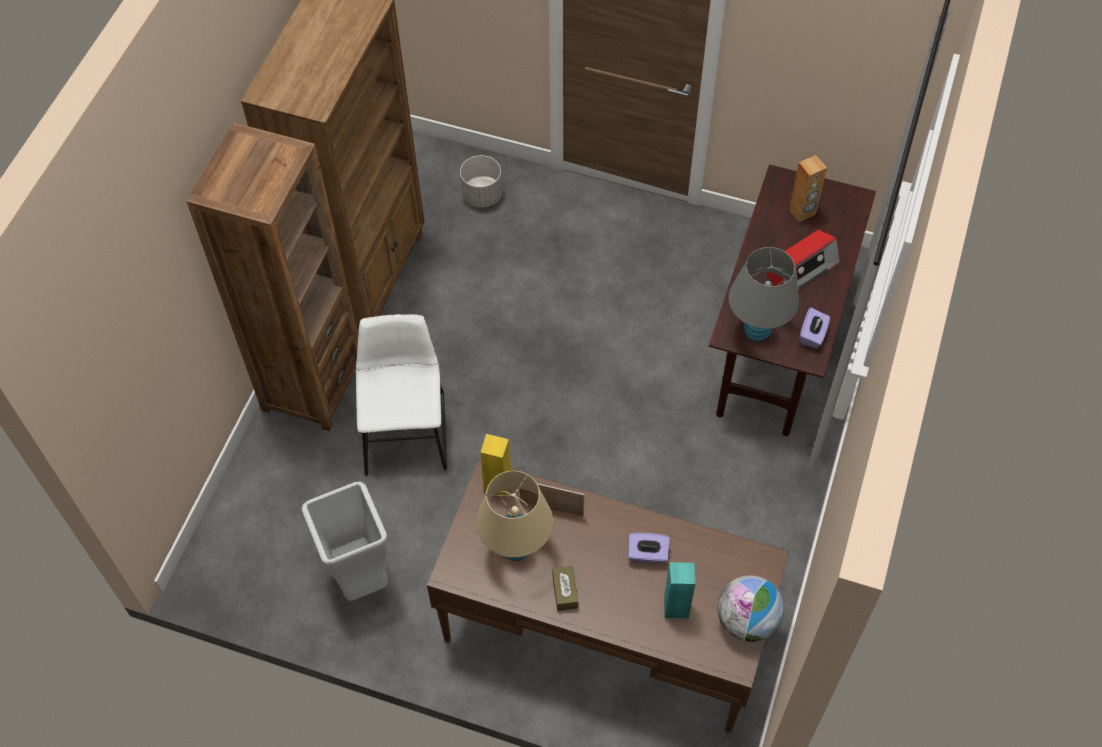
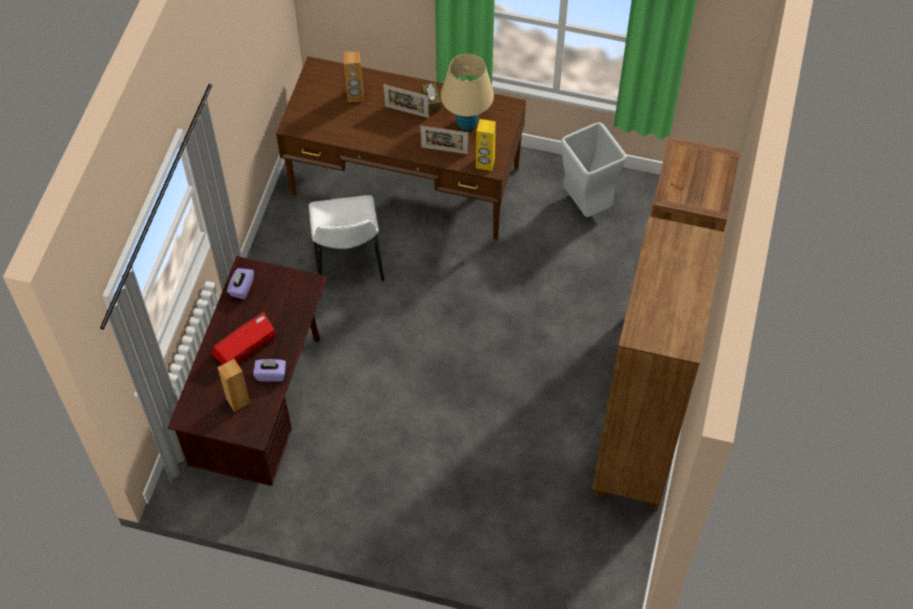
camera: 175 degrees right, 0 degrees up
white chair [356,314,447,476] -> white chair moved to [309,195,385,282]
grey planter [460,155,502,207] -> none
purple tissue box [628,533,670,564] -> purple tissue box moved to [253,359,286,382]
turquoise speaker [664,563,695,618] -> brown speaker [344,51,364,102]
globe [718,575,784,642] -> none
grey table lamp [729,247,799,342] -> none
none -> picture frame [383,84,429,118]

